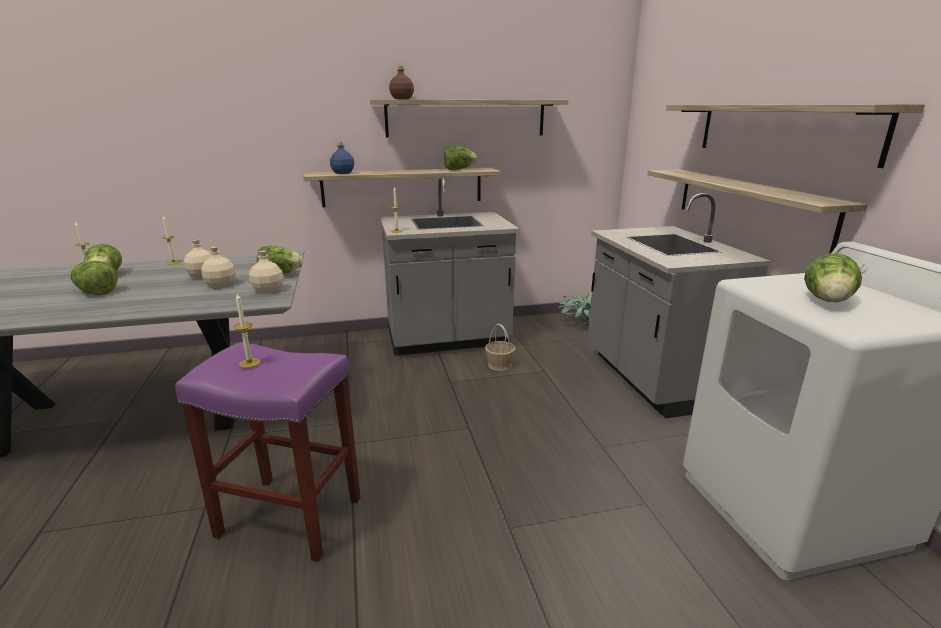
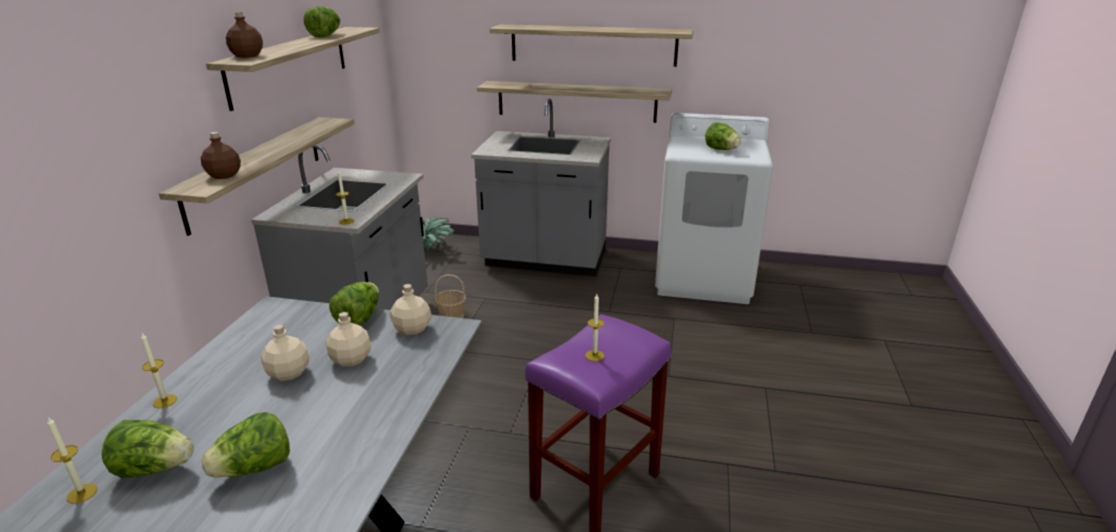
camera: 65 degrees left, 5 degrees up
blue bottle [330,142,354,174] -> brown bottle [201,132,241,179]
lettuce [444,146,477,170] -> lettuce moved to [304,6,340,37]

